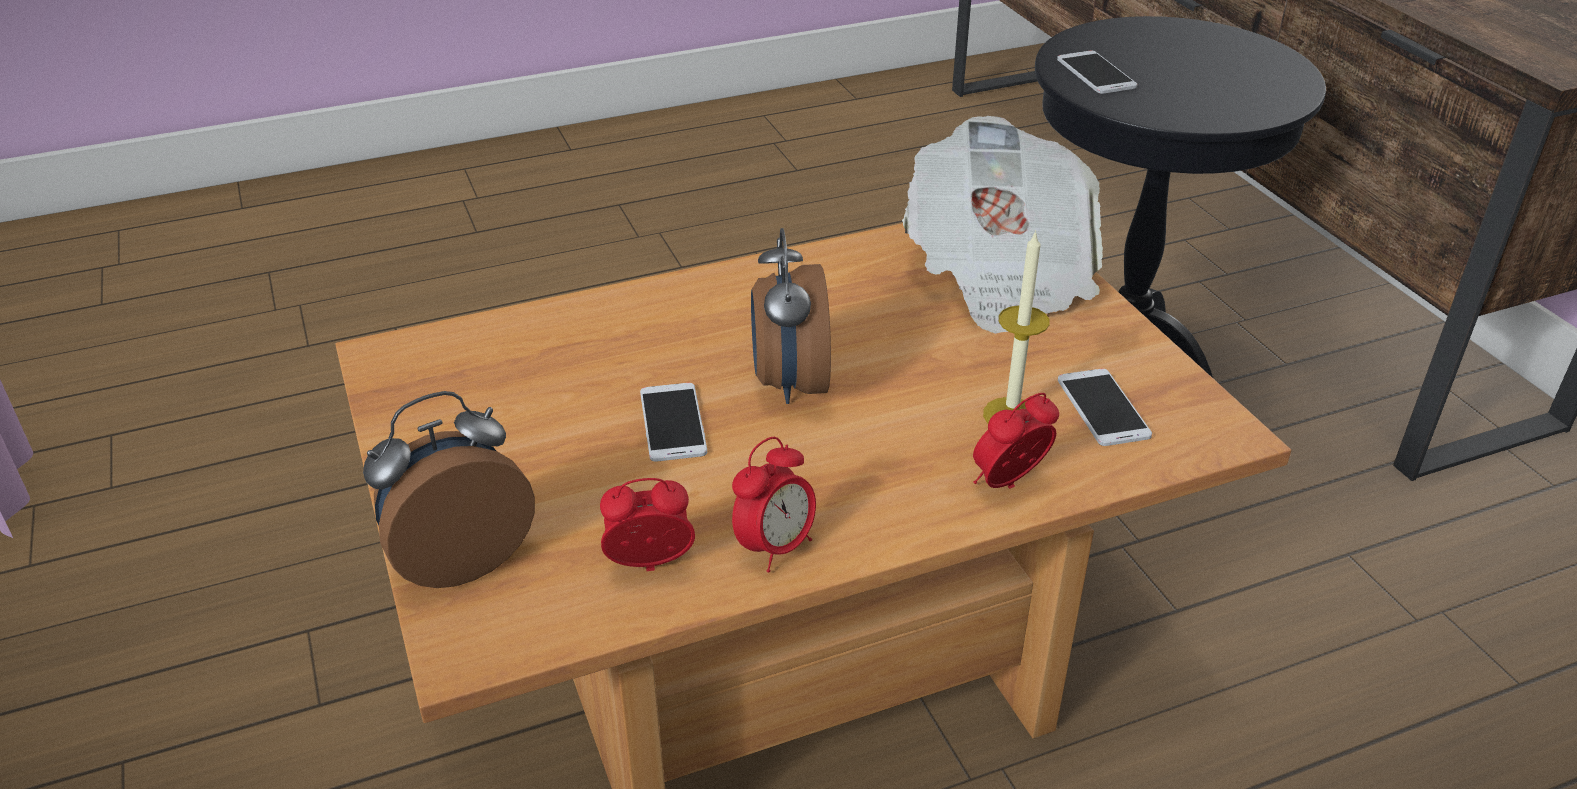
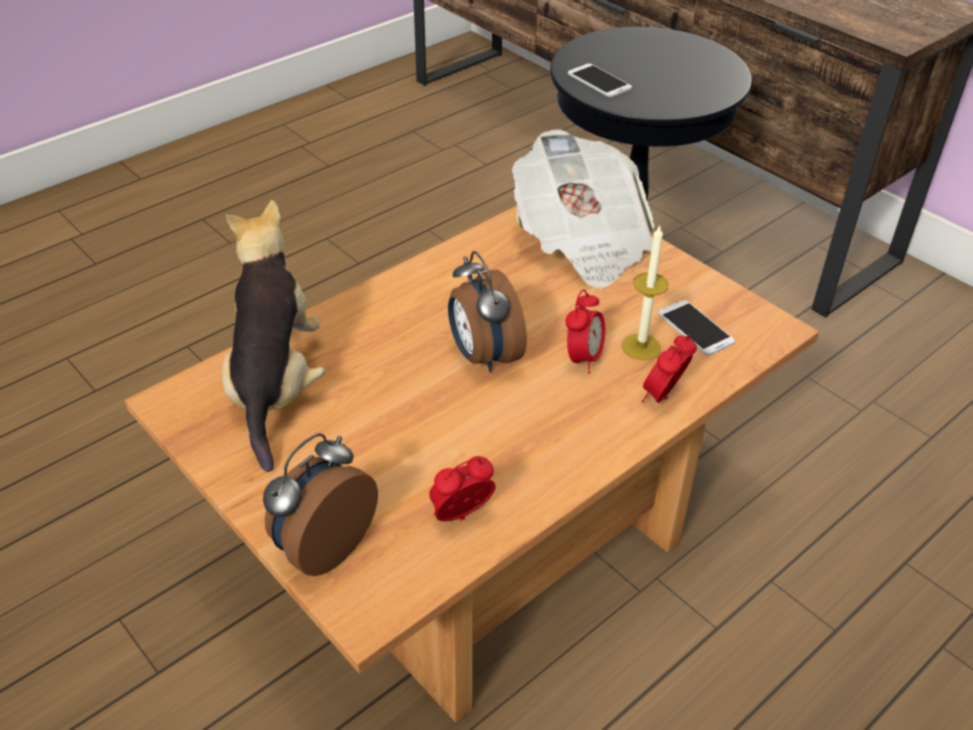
camera: 20 degrees left, 5 degrees up
phone [640,383,707,462] -> none
alarm clock [732,437,816,572] -> alarm clock moved to [566,289,606,374]
none -> plush toy [222,200,325,472]

